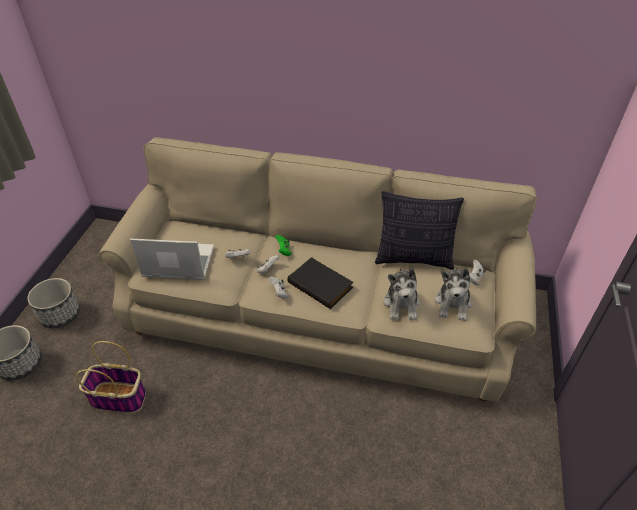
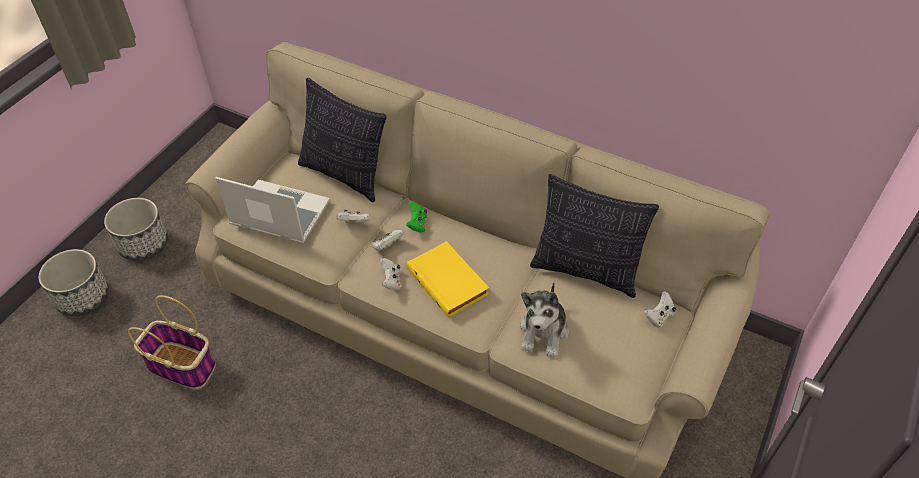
camera: 15 degrees right, 5 degrees up
black book [288,257,353,309] -> yellow book [406,241,489,317]
plush toy [435,268,472,321] -> none
none -> pillow [298,78,387,202]

